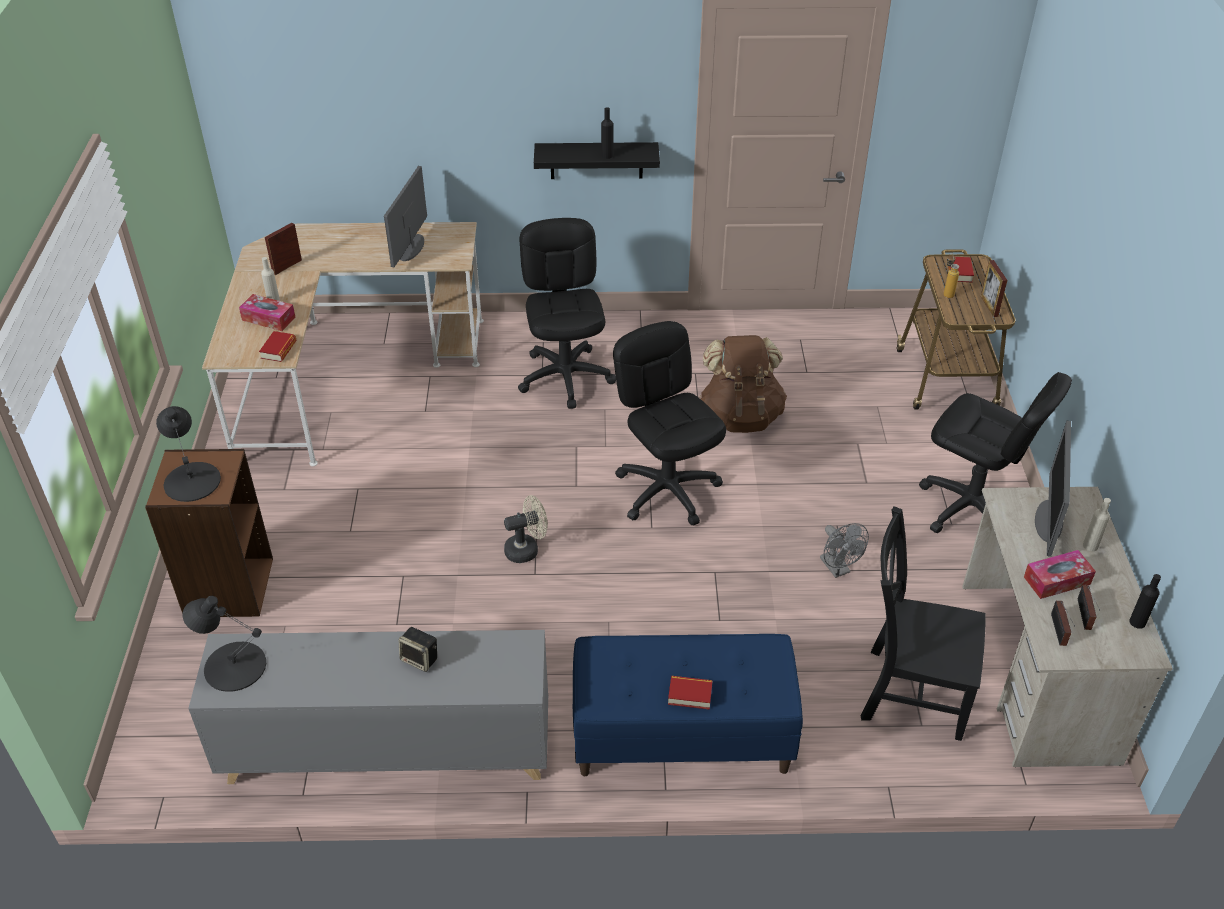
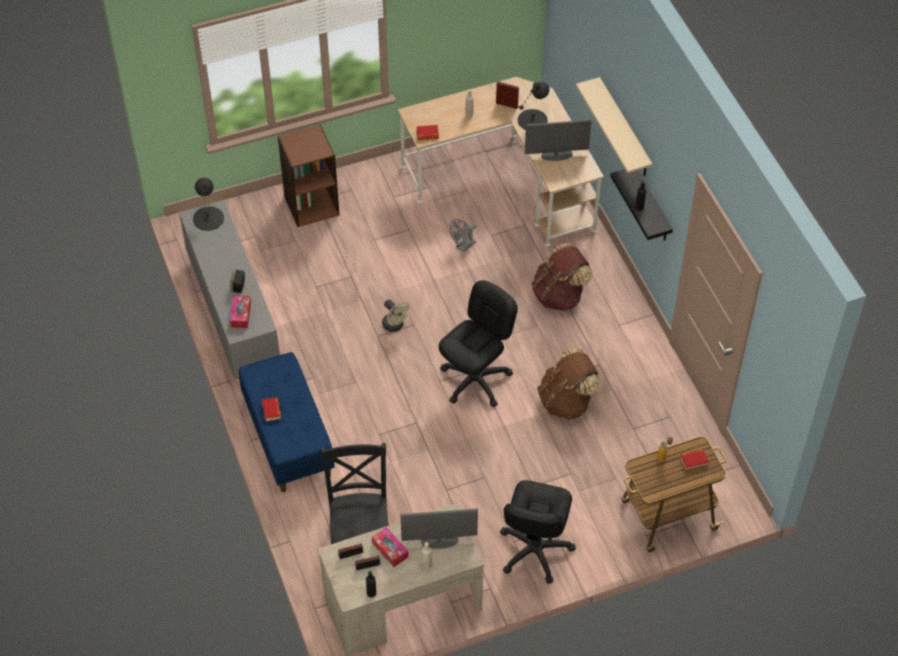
camera: 70 degrees right, 10 degrees up
black table lamp [156,406,221,502] -> black table lamp moved to [518,82,550,130]
tissue box [239,294,295,331] -> tissue box moved to [230,295,251,328]
black office chair [518,218,616,409] -> brown backpack [531,243,593,311]
grey fan [820,523,869,578] -> grey fan moved to [450,219,476,252]
picture frame [981,260,1007,317] -> none
none -> beige shelf [576,77,653,176]

